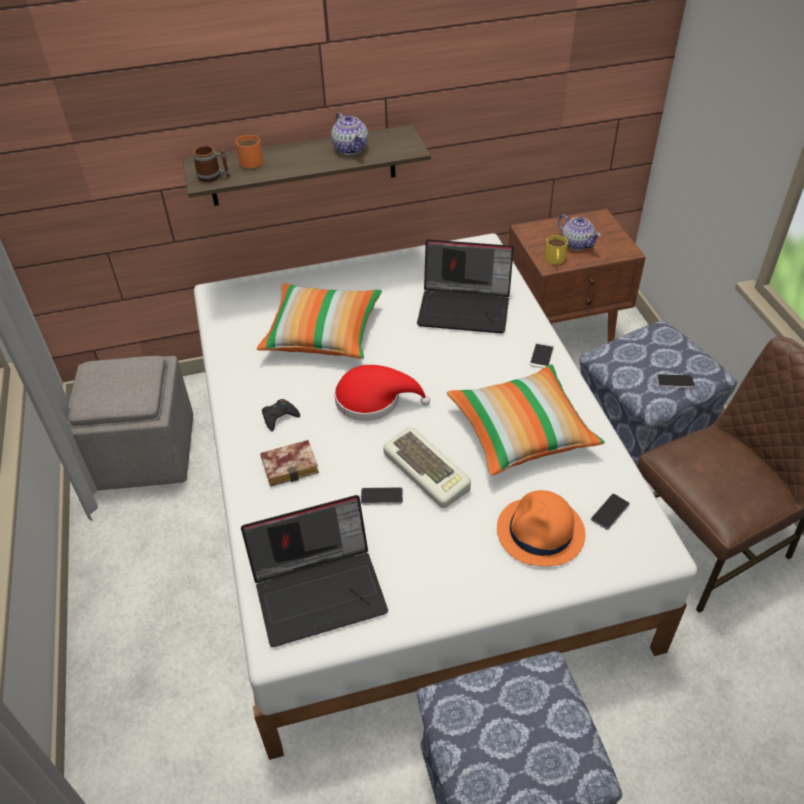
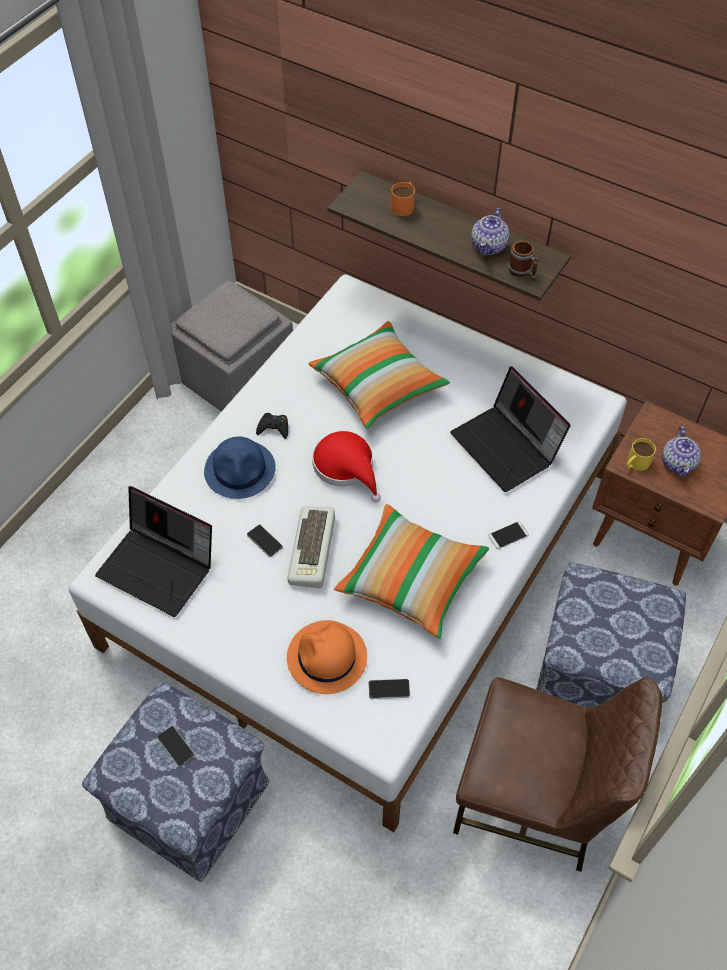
camera: 45 degrees right, 10 degrees up
mug [193,145,231,182] -> mug moved to [508,241,539,281]
book [260,440,319,487] -> blue hat [204,437,276,499]
phone [657,374,695,388] -> phone moved to [157,726,195,767]

